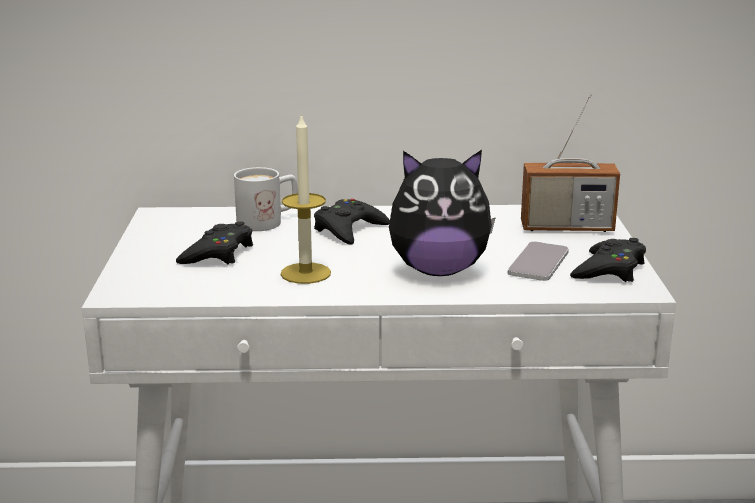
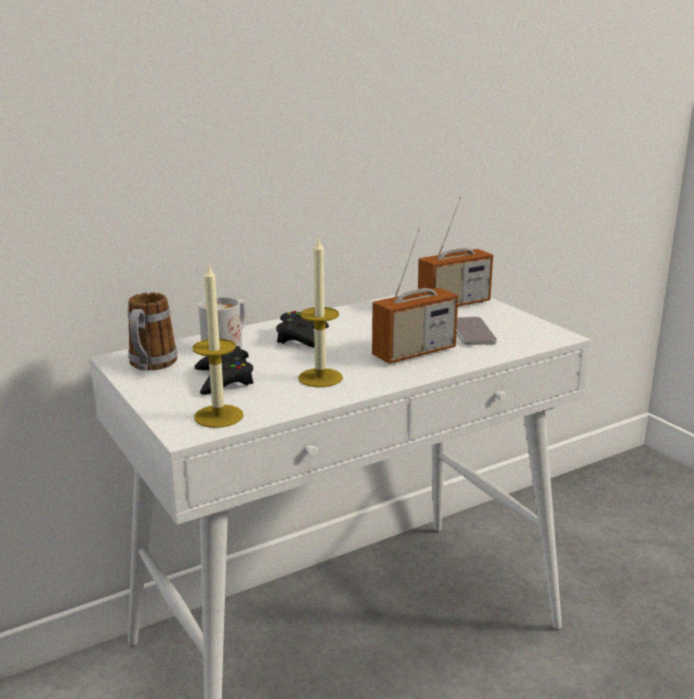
camera: 30 degrees left, 0 degrees up
plush toy [389,150,495,276] -> radio [372,229,458,364]
black game controller [570,238,646,282] -> none
none -> mug [128,292,178,370]
none -> candle [193,262,243,428]

